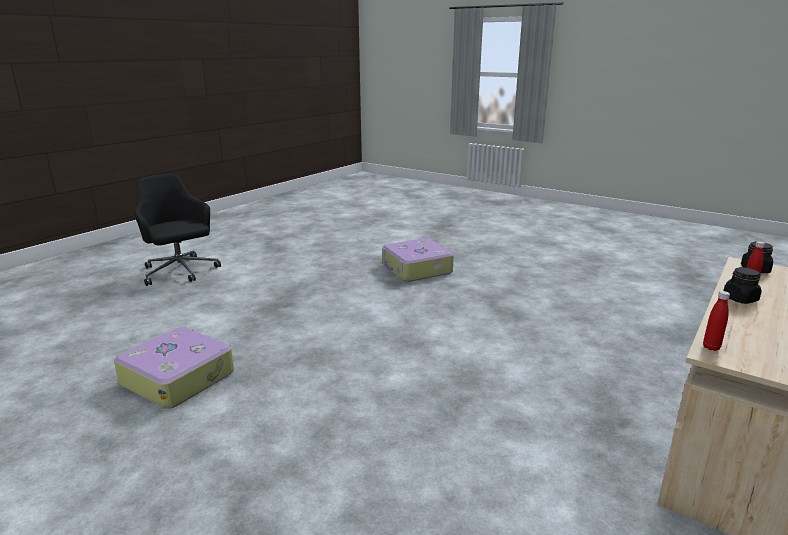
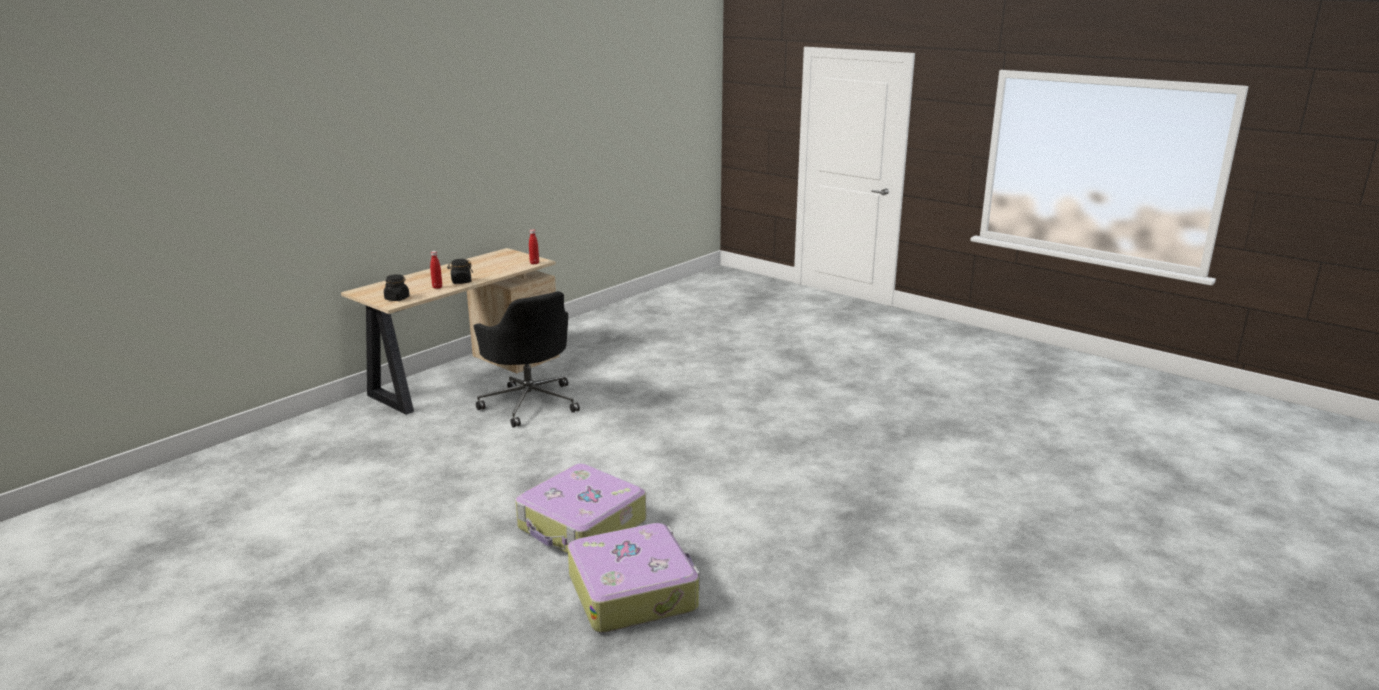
camera: 175 degrees left, 0 degrees up
suitcase [114,327,234,409] -> suitcase moved to [515,464,646,553]
black office chair [134,174,221,286] -> black office chair moved to [474,291,580,428]

